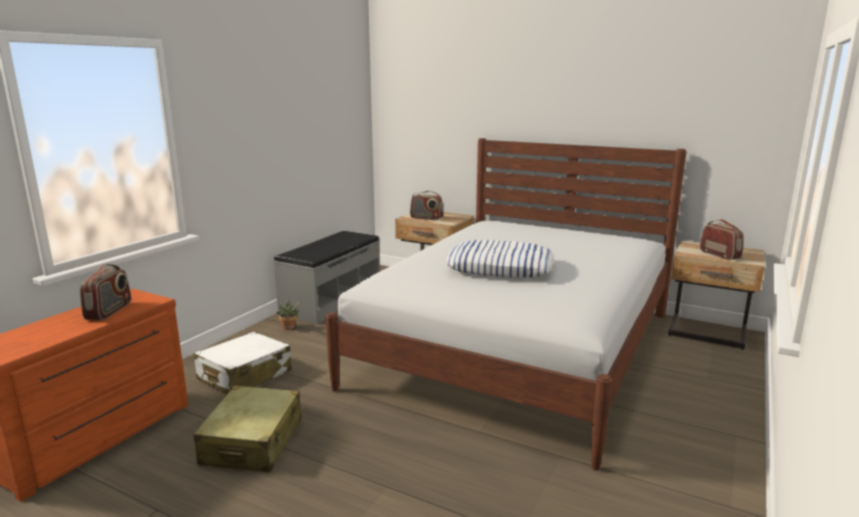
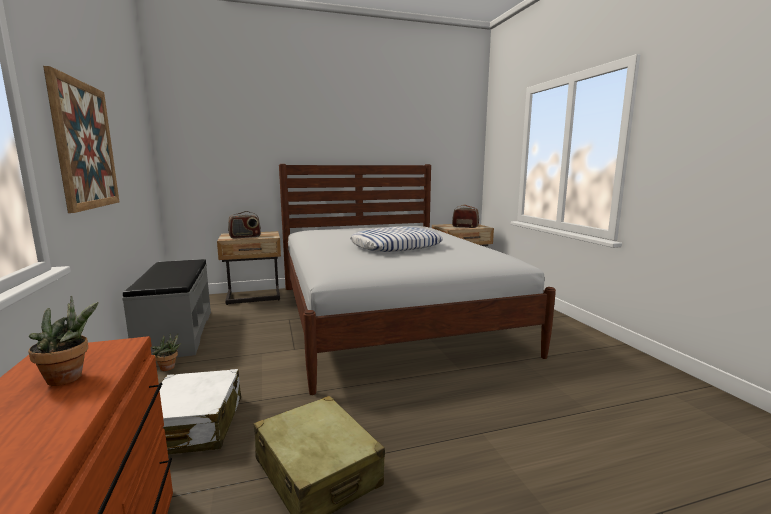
camera: 45 degrees left, 5 degrees down
radio [80,264,131,320] -> potted plant [28,296,99,386]
none -> picture [43,66,119,213]

